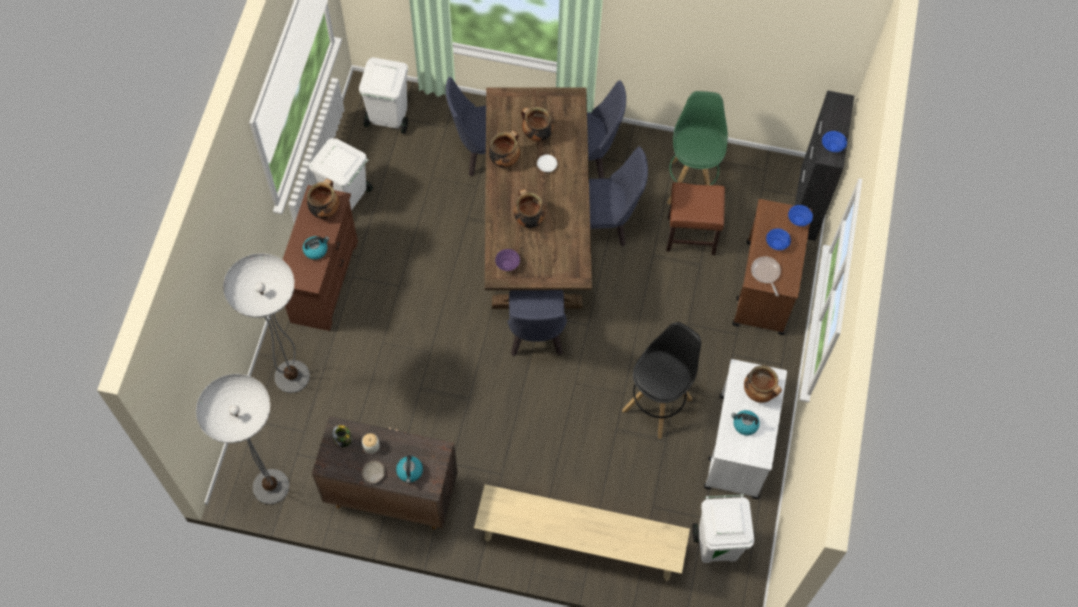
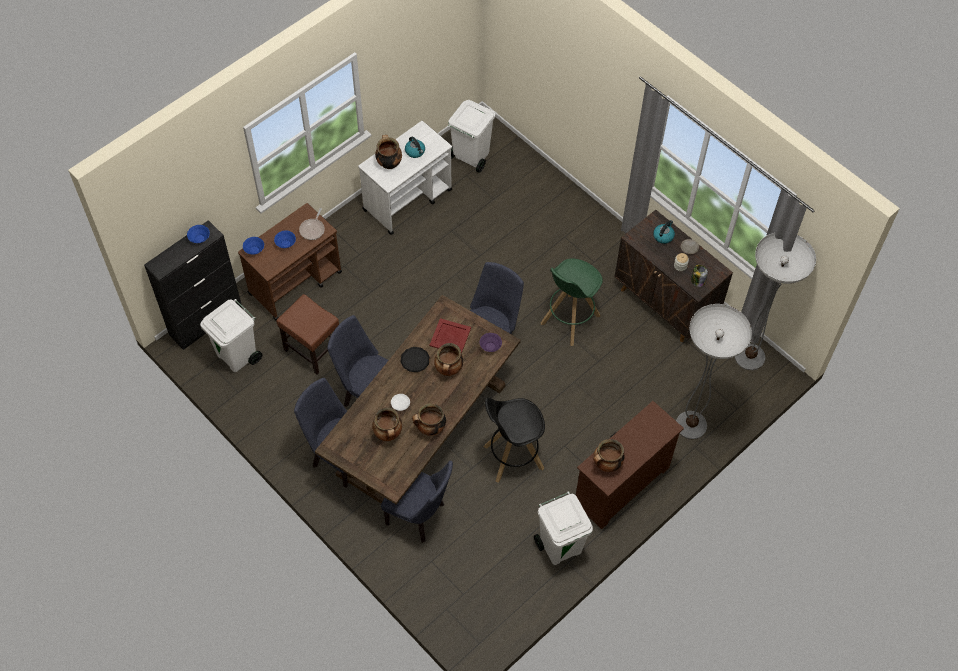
camera: 145 degrees left, 5 degrees down
kettle [303,236,329,260] -> none
white trash can [359,57,408,134] -> white trash can moved to [200,299,263,372]
beige bench [474,484,690,581] -> none
black stool [622,322,701,439] -> black stool moved to [484,398,545,483]
green stool [667,91,728,205] -> green stool moved to [541,258,603,346]
none -> black plate [400,347,430,372]
none -> red tray [429,318,471,354]

